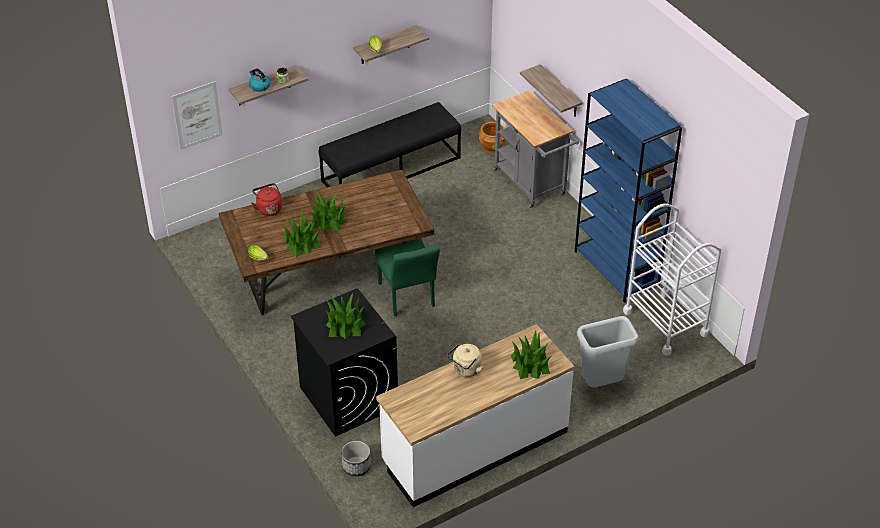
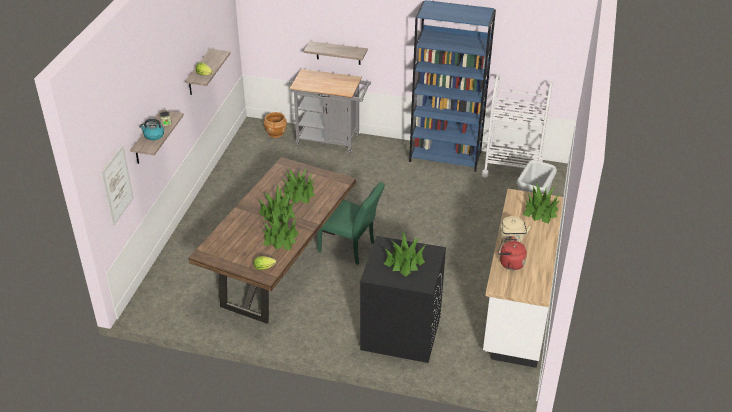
camera: 45 degrees left, 5 degrees down
red kettle [251,183,282,216] -> red kettle moved to [498,238,527,270]
black bench [318,102,461,187] -> none
planter [341,441,371,476] -> none
none -> potted plant [283,167,315,204]

